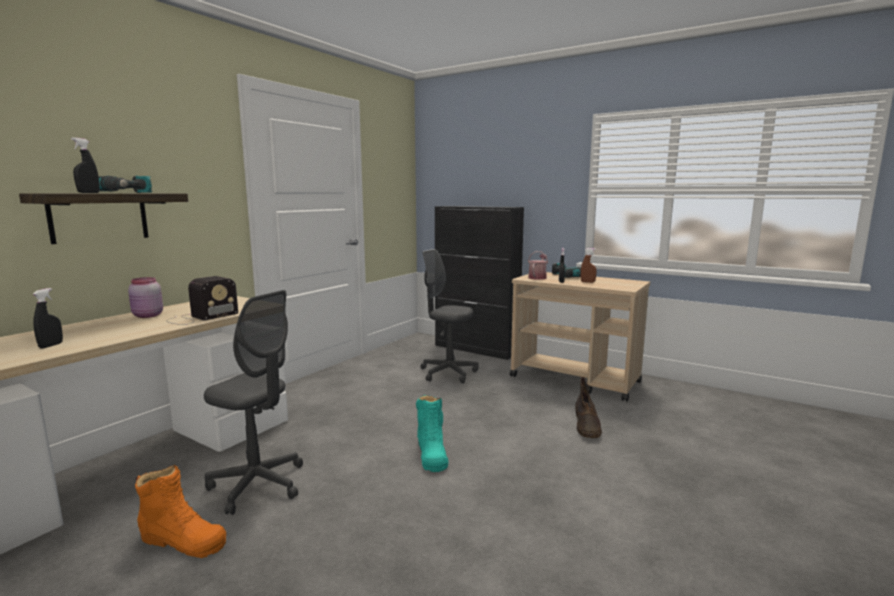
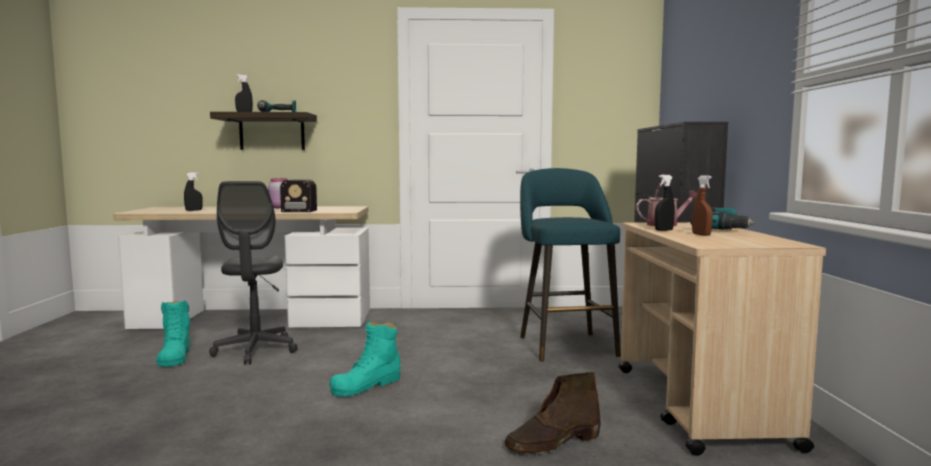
camera: 55 degrees right, 5 degrees down
orange boot [135,465,226,558] -> turquoise boot [156,300,190,367]
grey office chair [421,249,479,383] -> turquoise stool [520,168,621,361]

